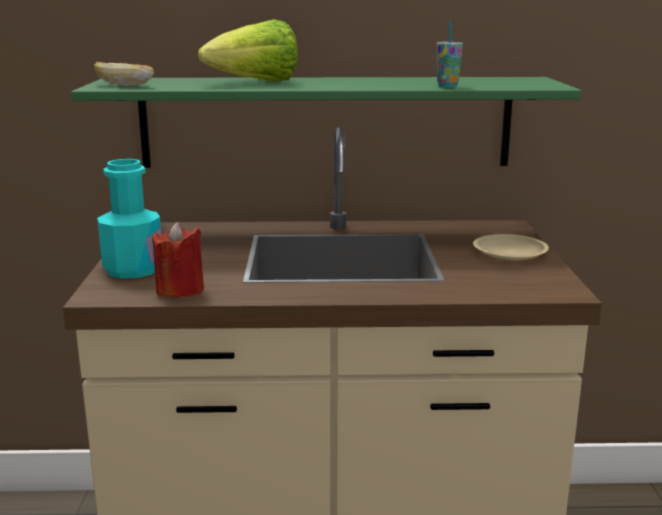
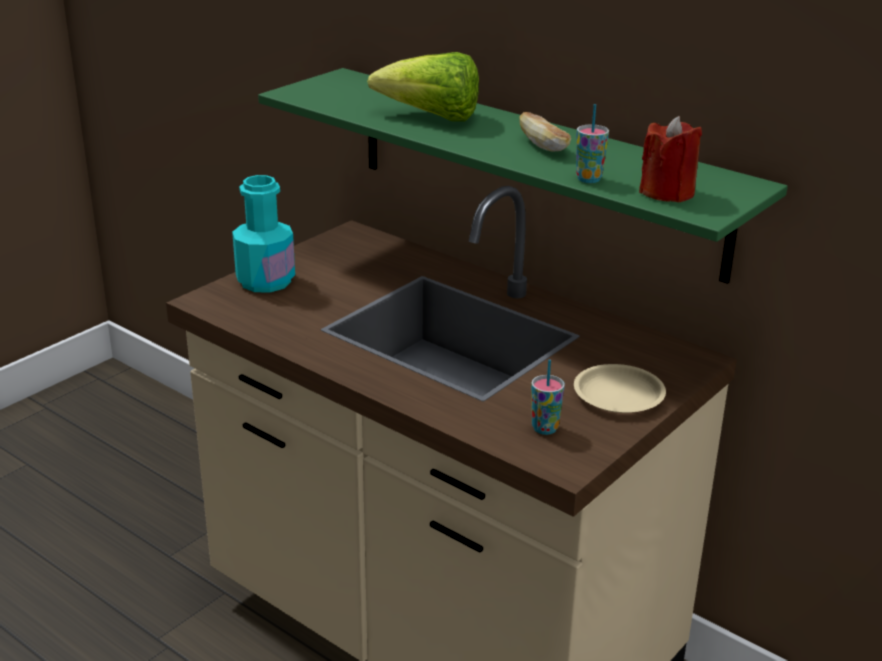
camera: 40 degrees right, 10 degrees up
bread [94,62,154,86] -> bread moved to [519,112,571,152]
red candle [152,222,204,298] -> red candle moved to [639,116,702,202]
none -> cup [531,359,565,435]

